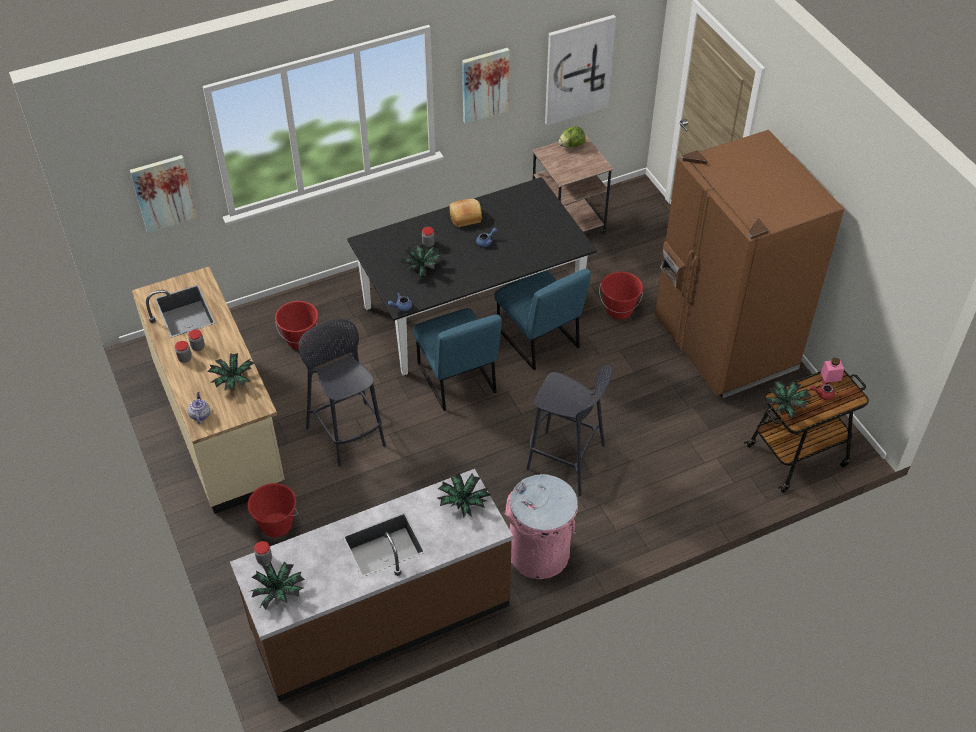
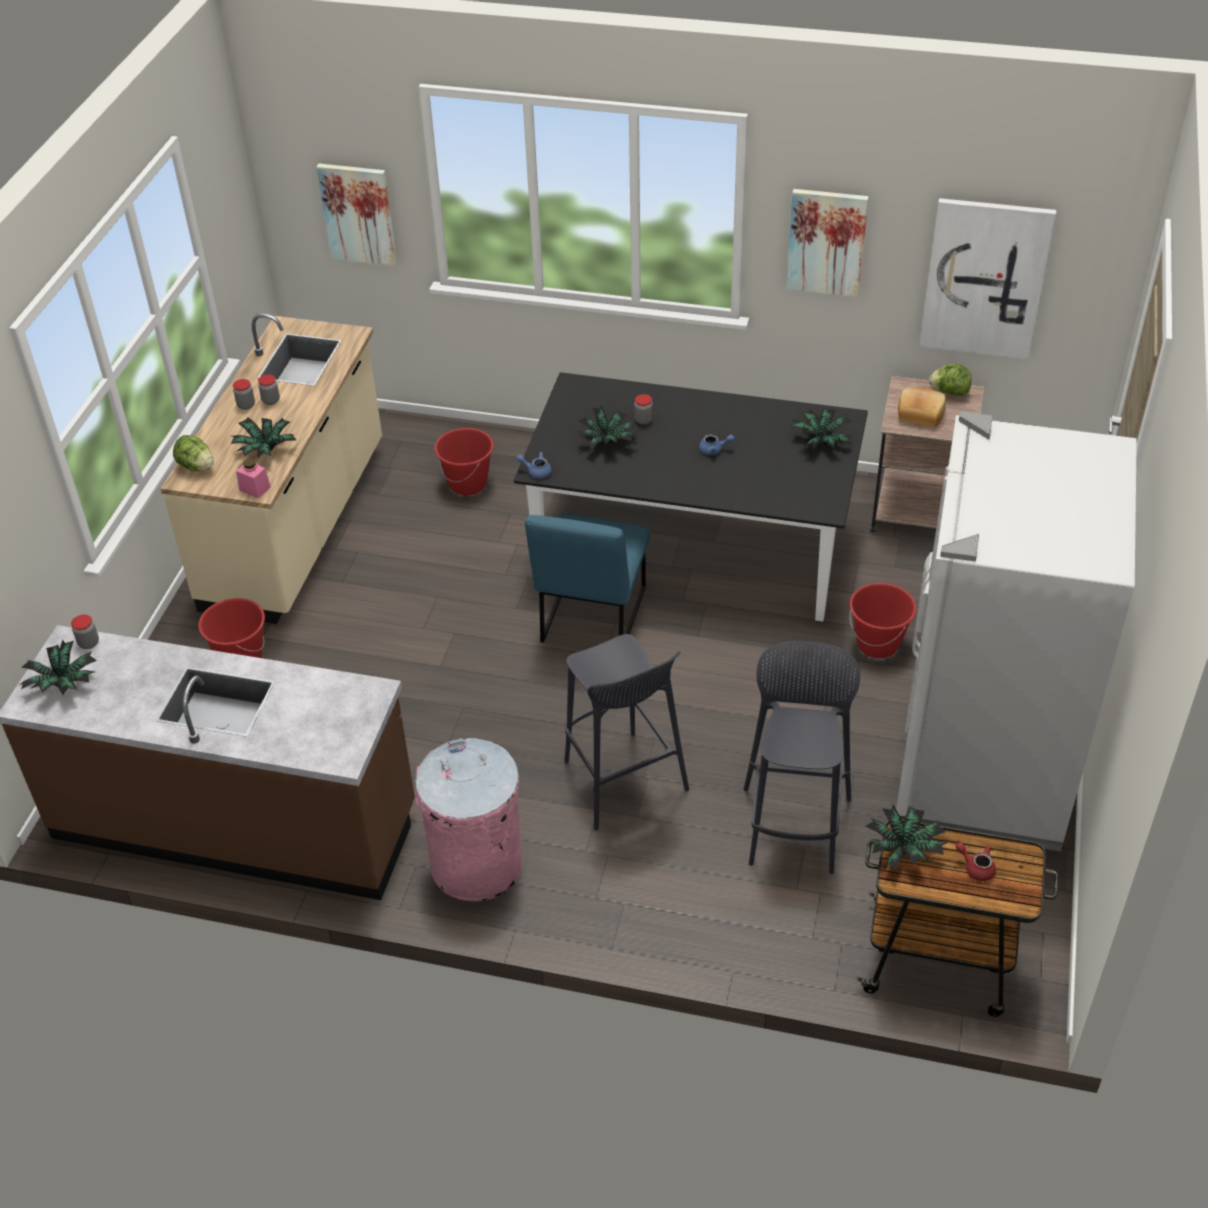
camera: 40 degrees right, 5 degrees down
teapot [188,392,210,424] -> lettuce [173,435,214,472]
grey stool [298,319,386,467] -> grey stool moved to [744,641,860,874]
potted plant [438,473,490,518] -> potted plant moved to [790,408,853,450]
bread [449,199,482,227] -> bread moved to [898,387,946,428]
blue chair [494,269,591,370] -> none
brown fridge [655,130,844,399] -> white fridge [896,412,1137,851]
pink jar [821,358,844,383] -> pink jar moved to [236,458,271,498]

